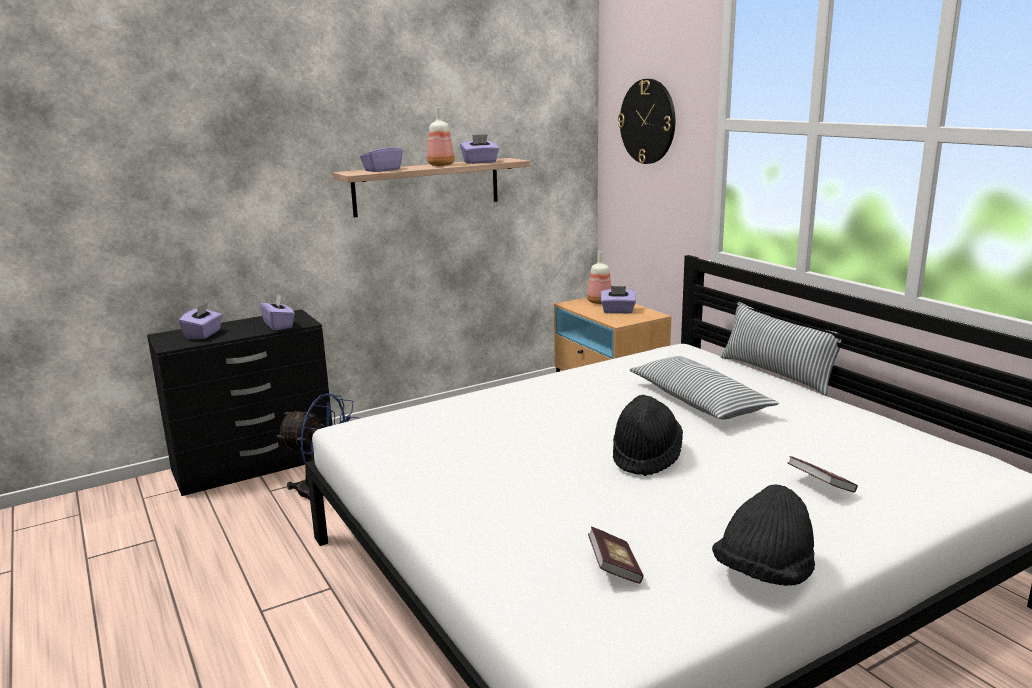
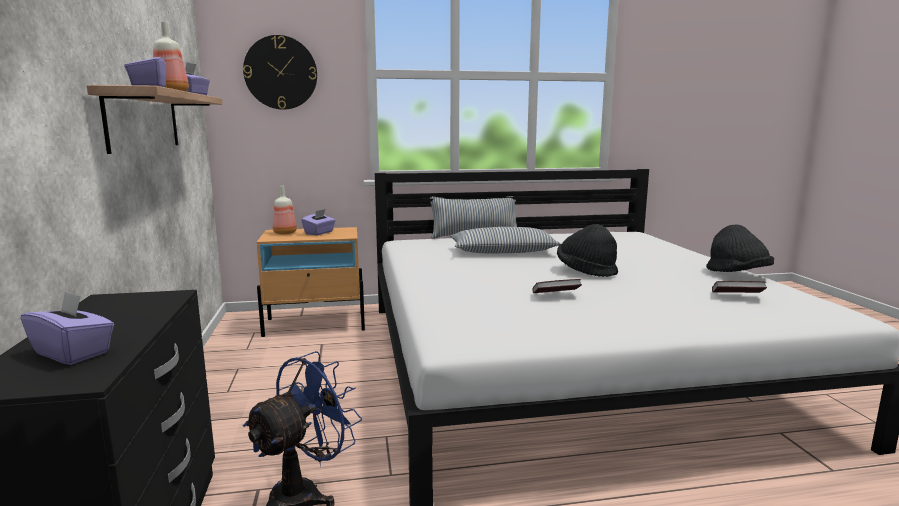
camera: 70 degrees left, 5 degrees down
purple tissue box [260,295,295,331] -> none
book [787,456,858,493] -> book moved to [532,279,582,293]

